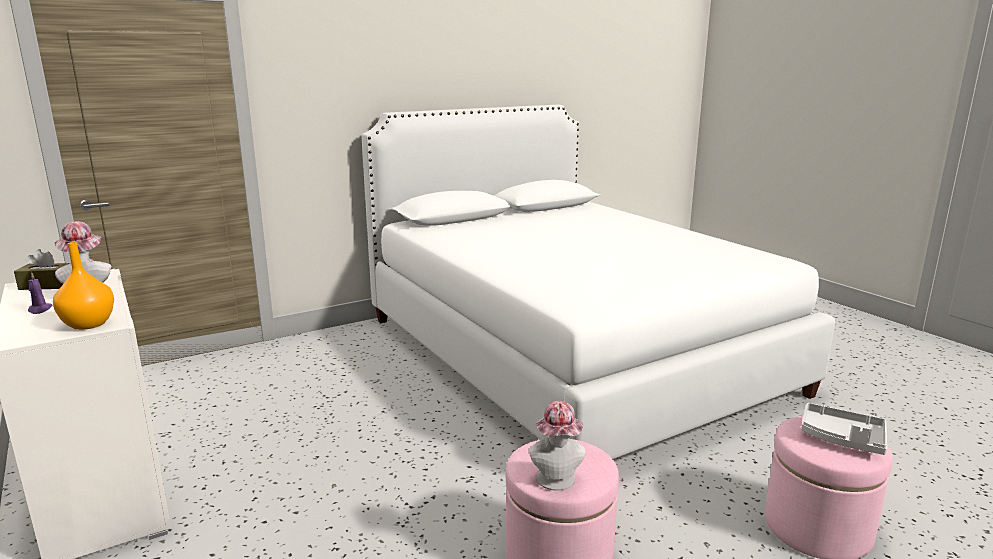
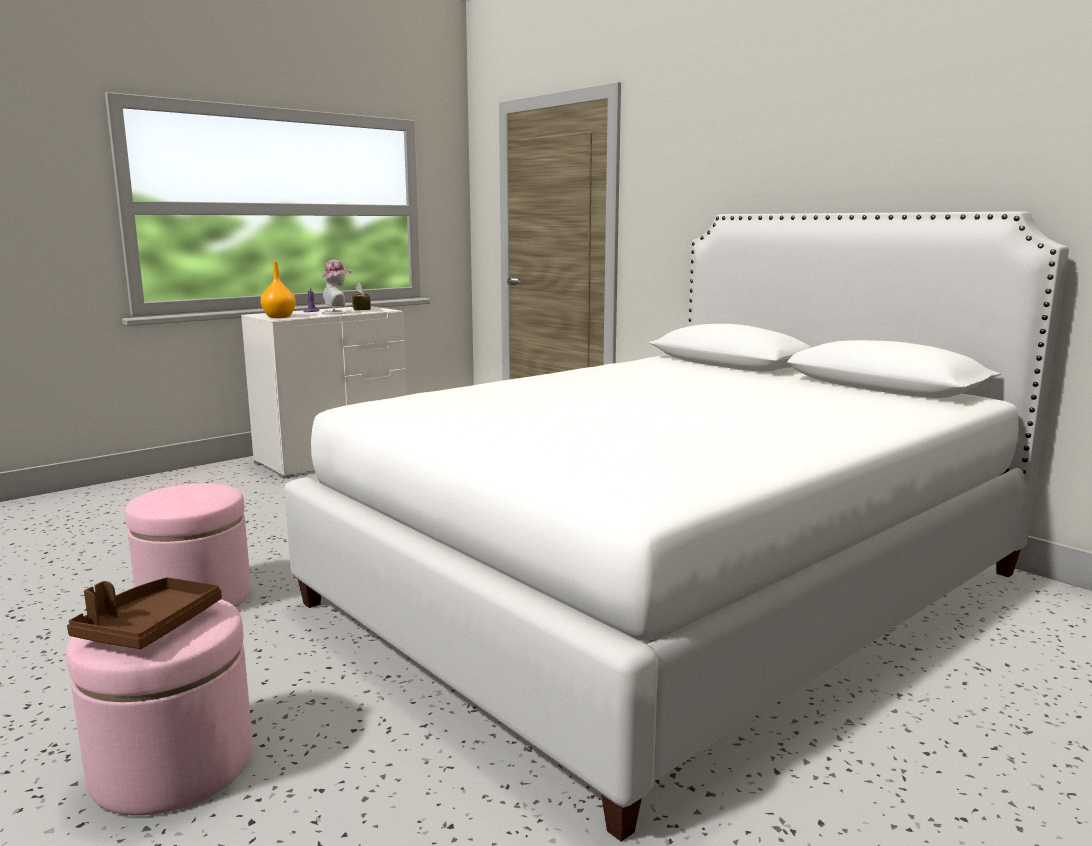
camera: 80 degrees right, 5 degrees down
hat [529,401,586,491] -> none
grey tray [801,403,887,455] -> brown tray [67,577,222,649]

